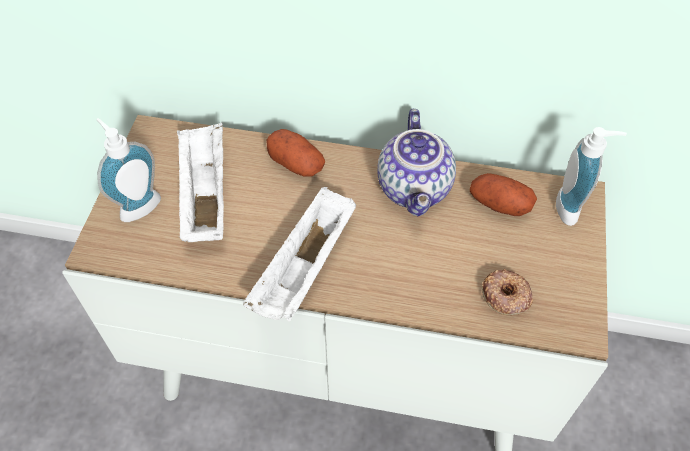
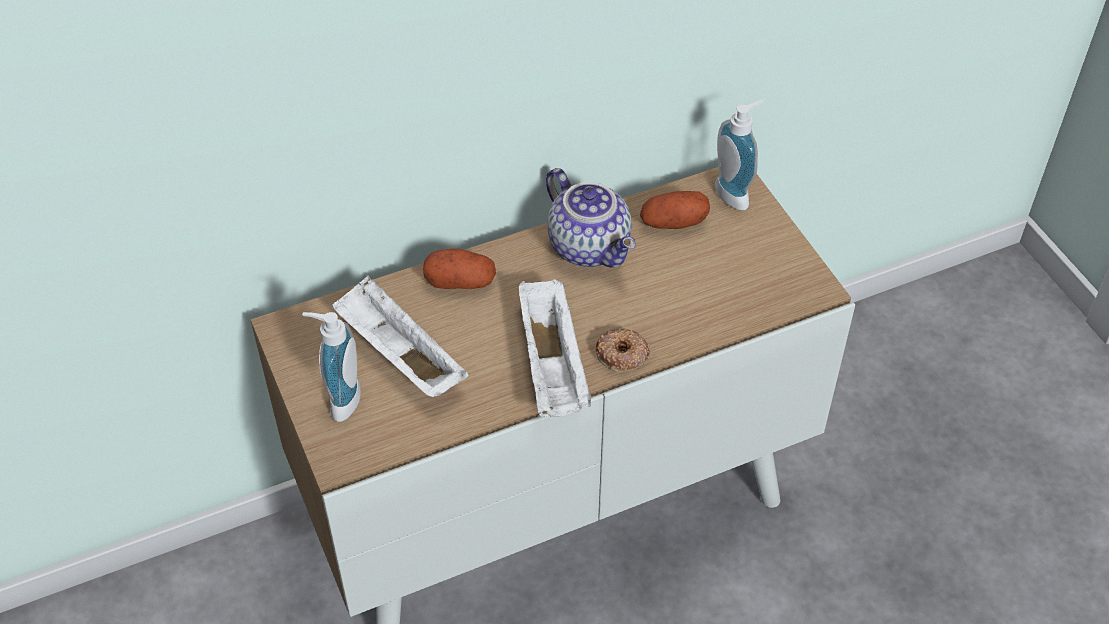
camera: 35 degrees left, 5 degrees down
donut [482,269,533,315] -> donut moved to [596,329,650,372]

